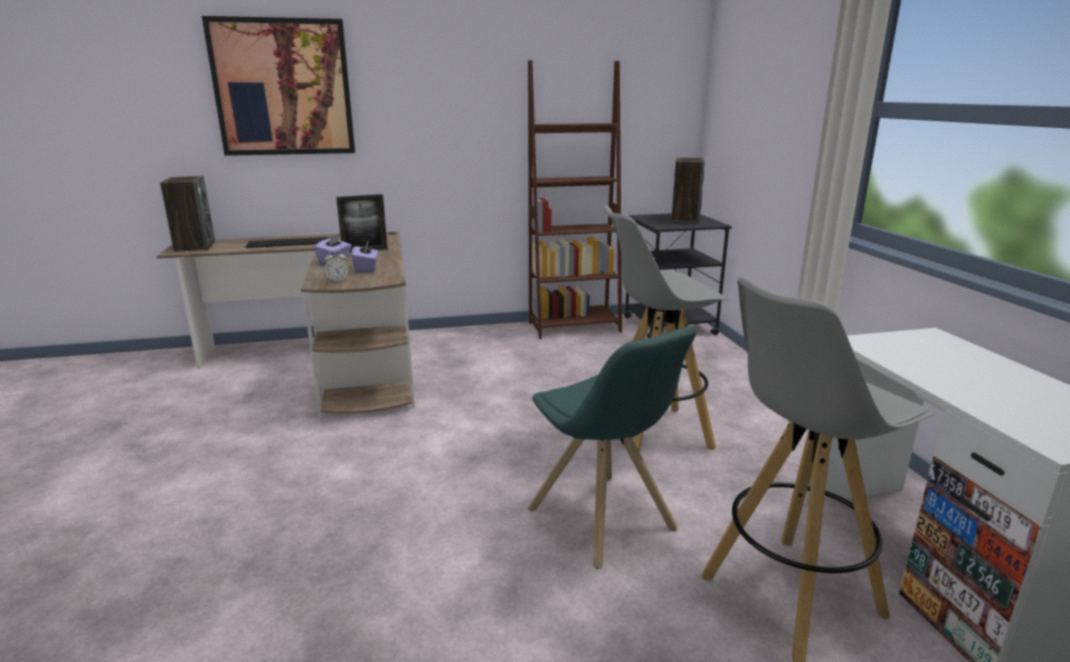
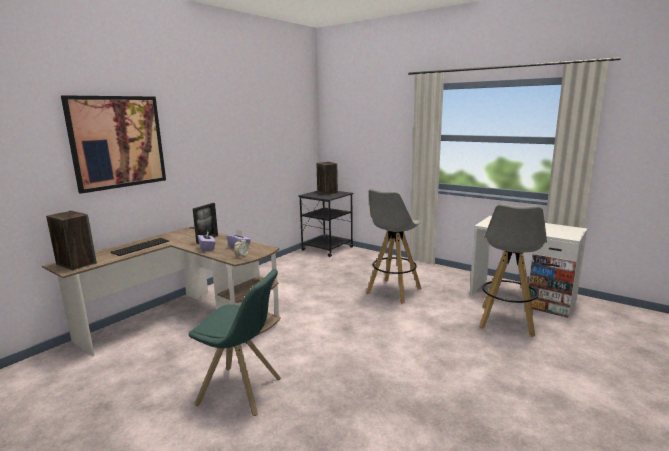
camera: 40 degrees left, 5 degrees down
brown bookcase [528,60,622,339] -> none
turquoise chair [528,326,696,569] -> turquoise chair moved to [189,269,281,416]

